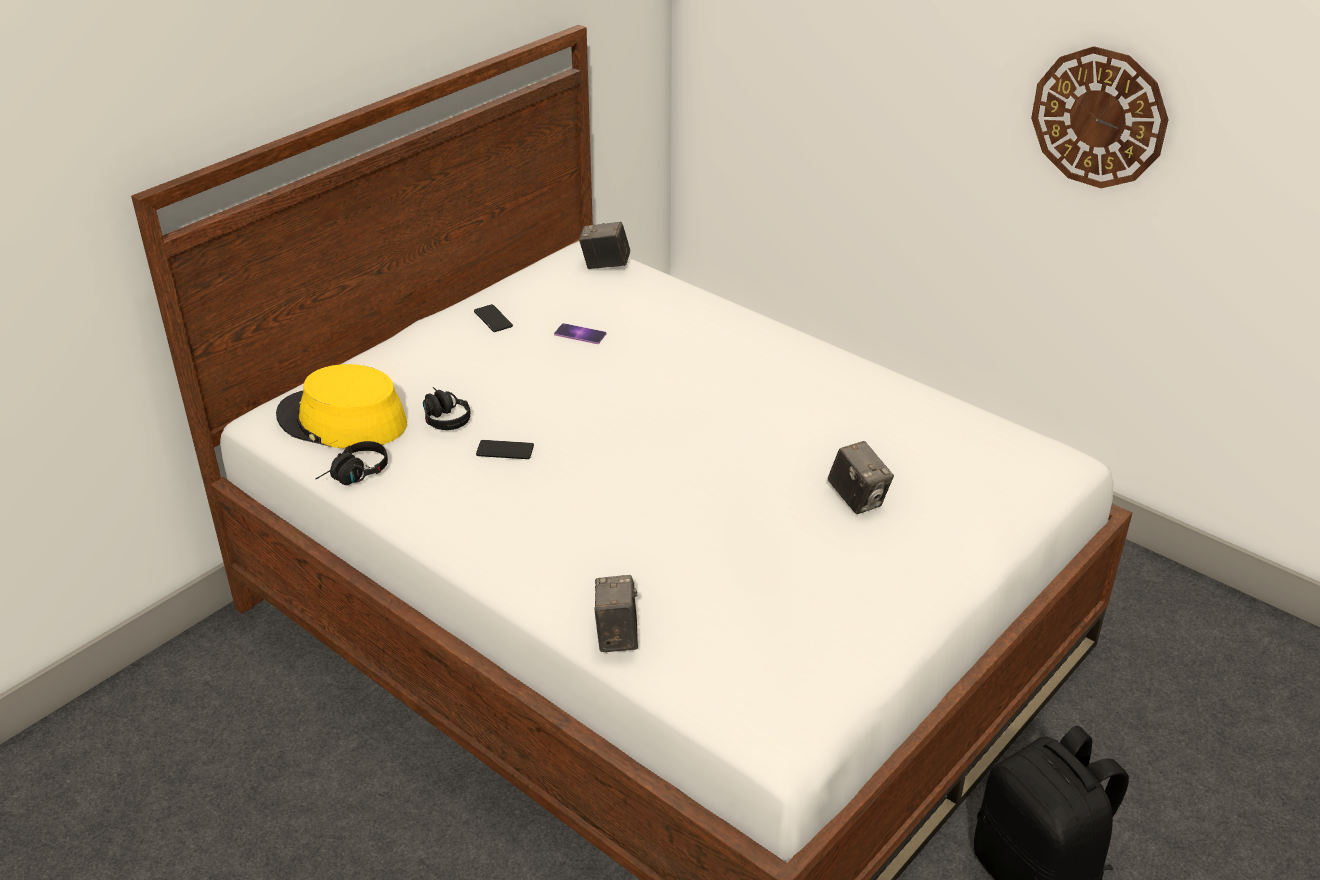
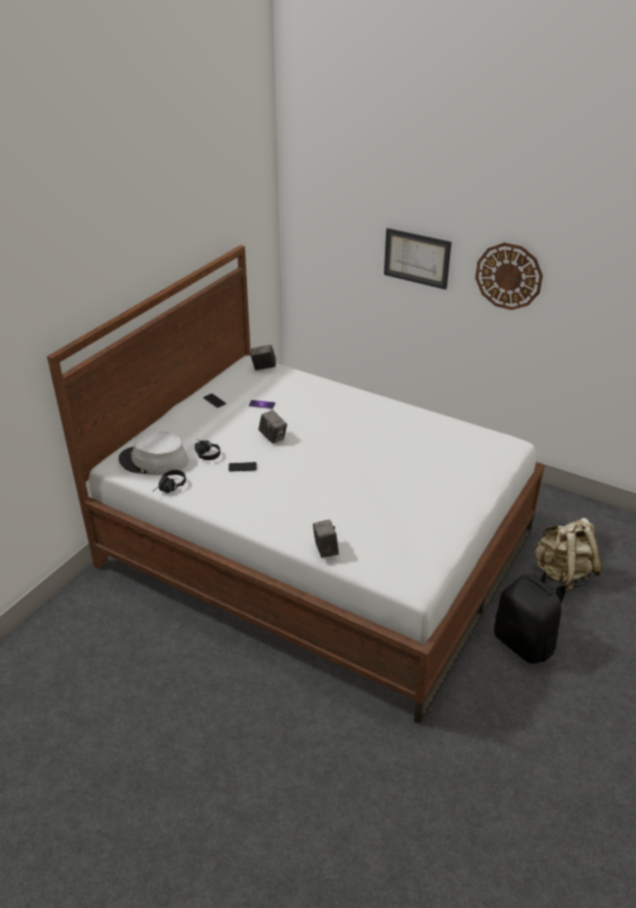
camera: 10 degrees left, 0 degrees up
yellow hat [276,364,407,448] -> grey hat [119,432,188,475]
camera [828,441,894,514] -> camera moved to [259,410,287,444]
none -> picture [384,228,452,290]
none -> beige backpack [533,518,602,592]

